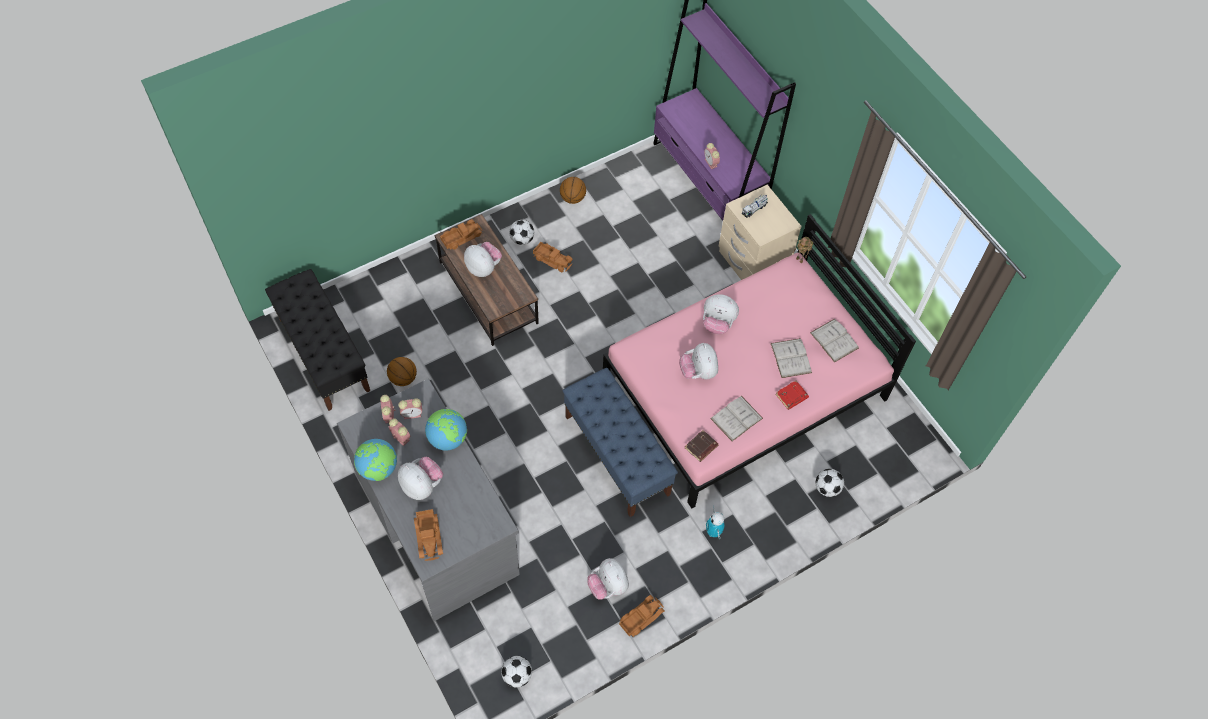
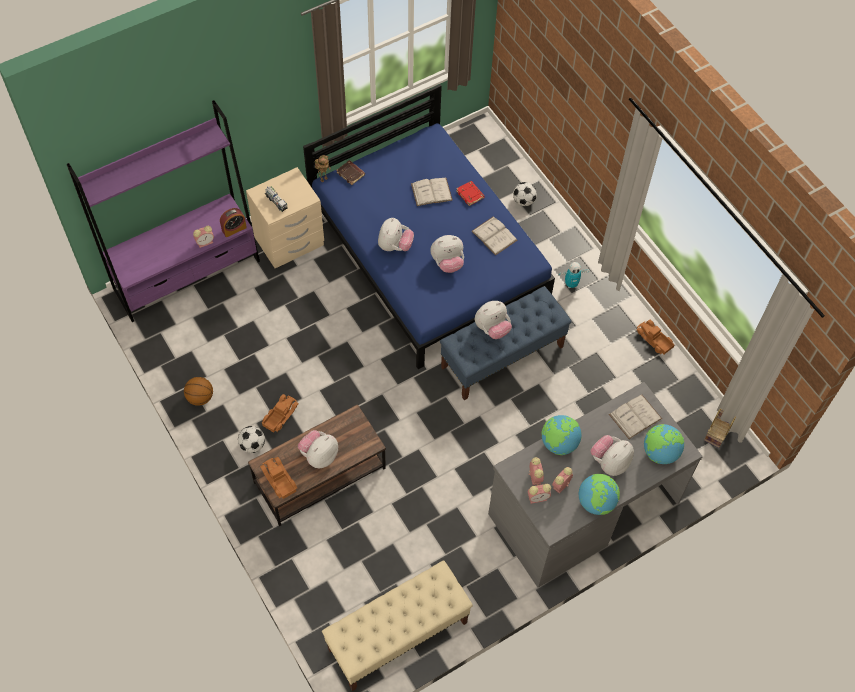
camera: 90 degrees left, 0 degrees up
black bench [265,269,370,411] -> beige bench [322,560,473,691]
basketball [387,357,417,386] -> none
toy truck [414,509,443,561] -> globe [644,424,684,464]
football [501,656,532,688] -> basket [704,409,736,448]
plush toy [587,558,629,600] -> plush toy moved to [475,301,512,339]
pink bed [603,214,916,508] -> blue bed [303,84,555,369]
brown book [685,430,719,462] -> brown book moved to [336,160,365,185]
white book [810,319,859,363] -> white book moved to [609,394,662,439]
none -> alarm clock [220,208,247,237]

